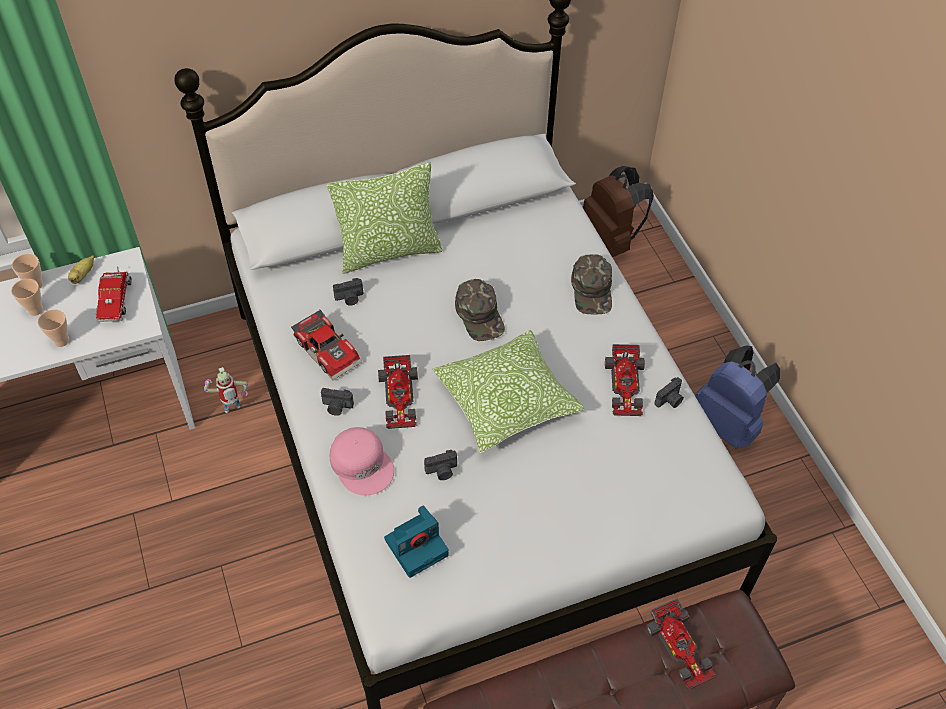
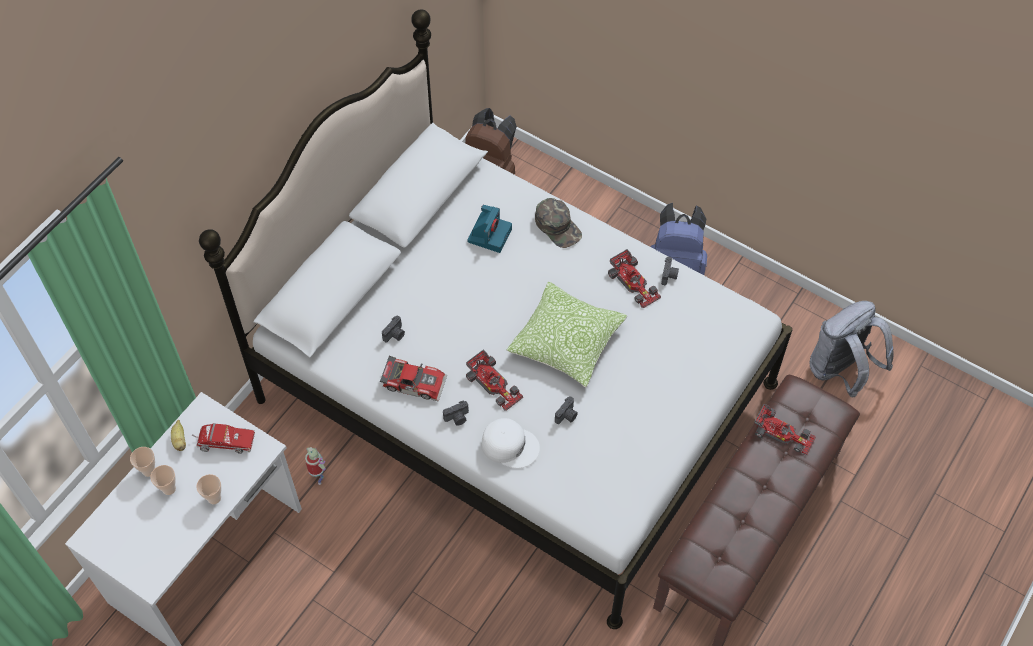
camera: 35 degrees left, 5 degrees up
toy truck [95,267,132,322] -> toy truck turned 45 degrees counterclockwise [192,423,255,454]
toy robot [204,367,248,413] -> toy robot turned 60 degrees counterclockwise [305,447,326,485]
pillow [327,162,442,274] -> none
pink cap [330,427,394,496] -> white cap [482,418,540,469]
camera [384,505,448,578] -> camera moved to [467,205,512,253]
green cap [455,279,505,341] -> none
none -> grey backpack [810,301,894,397]

